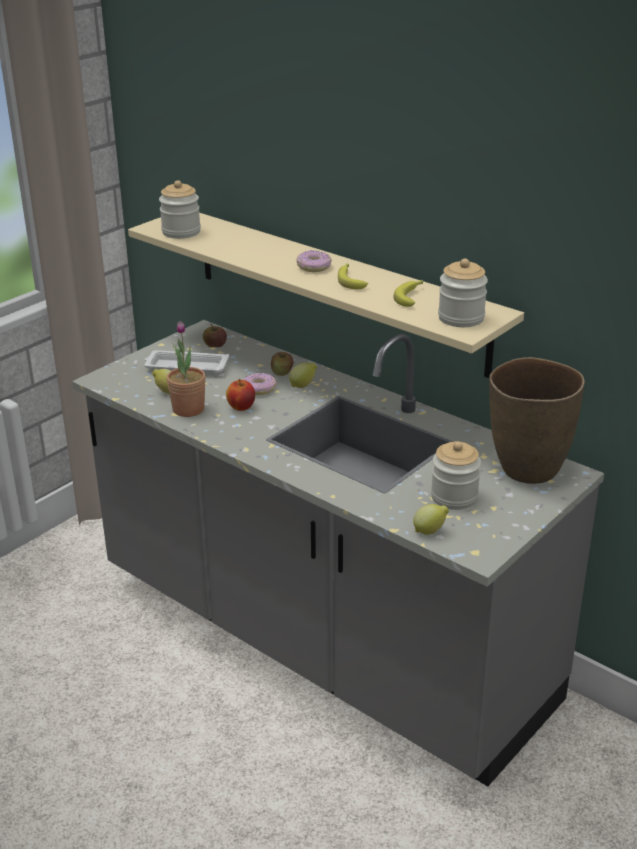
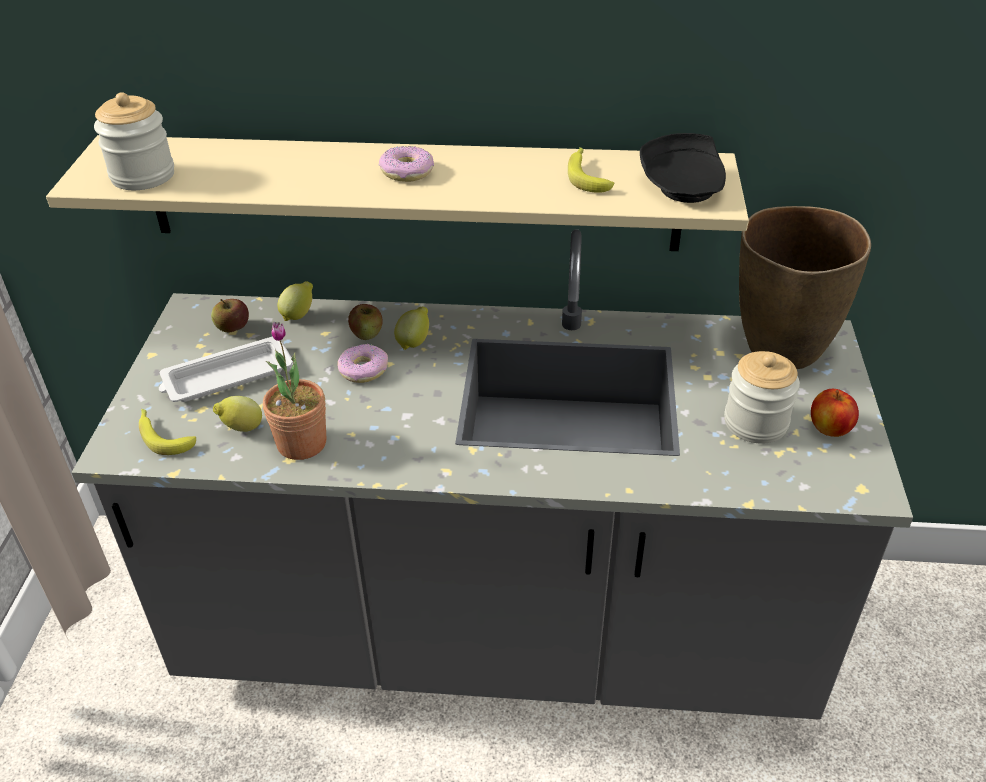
camera: 35 degrees left, 10 degrees up
apple [226,378,255,411] -> apple moved to [811,389,859,437]
banana [338,263,368,289] -> banana moved to [139,409,196,455]
lemon [413,504,449,535] -> lemon moved to [278,282,313,321]
jar [438,259,488,327] -> black plate [640,133,726,203]

